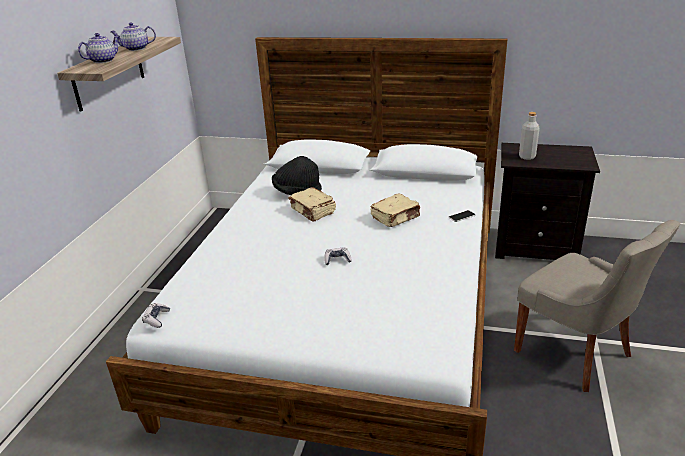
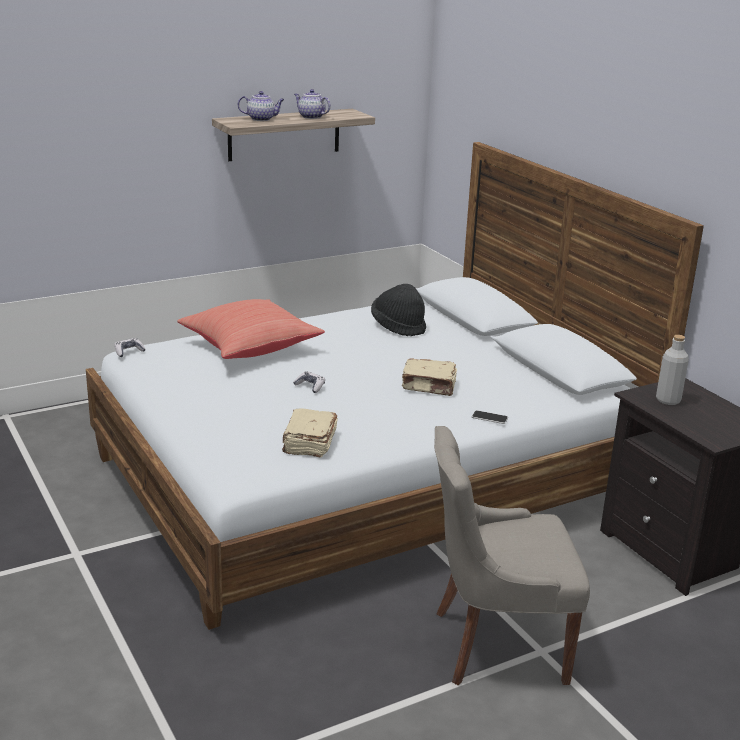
camera: 45 degrees right, 5 degrees down
beige book [288,187,336,221] -> beige book moved to [282,408,338,458]
grey chair [514,220,681,392] -> grey chair turned 75 degrees clockwise [434,426,590,685]
none -> red pillow [177,299,325,359]

